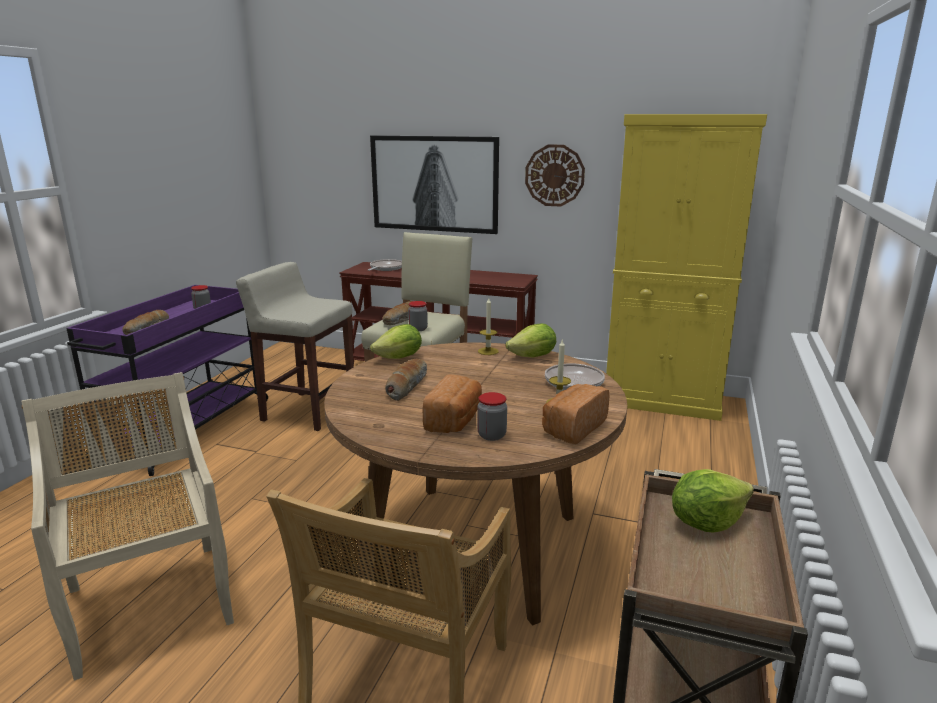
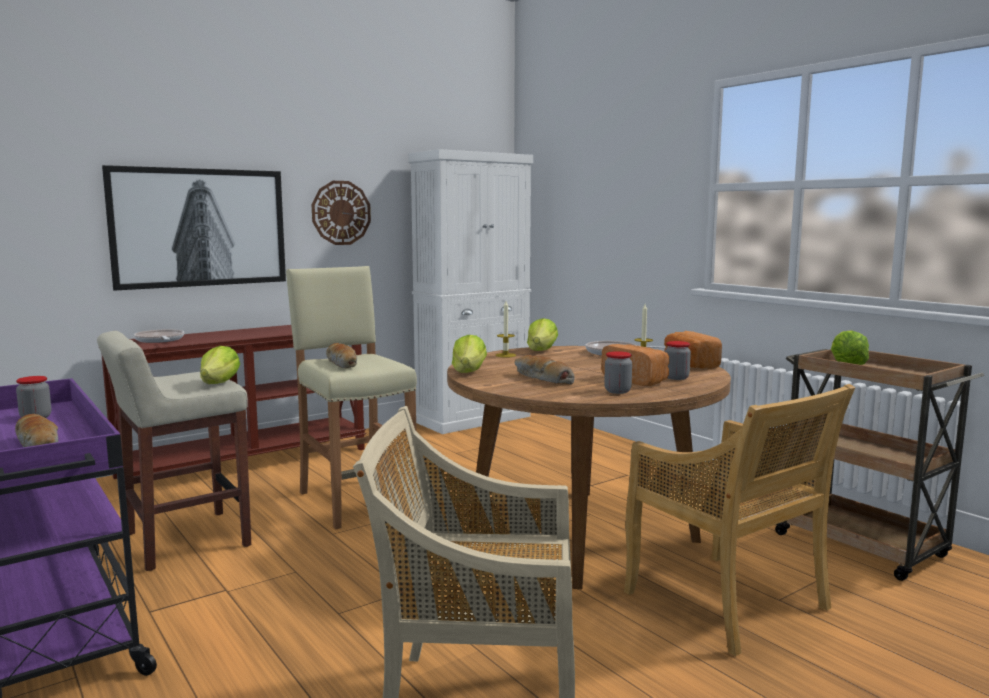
camera: 55 degrees left, 10 degrees down
jar [408,301,428,331] -> jar moved to [604,351,632,394]
yellow cabinet [606,114,767,421] -> white cabinet [408,149,533,434]
none -> lettuce [200,346,240,384]

